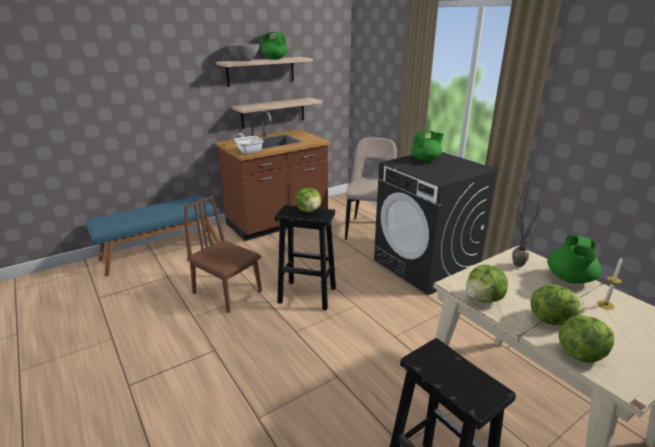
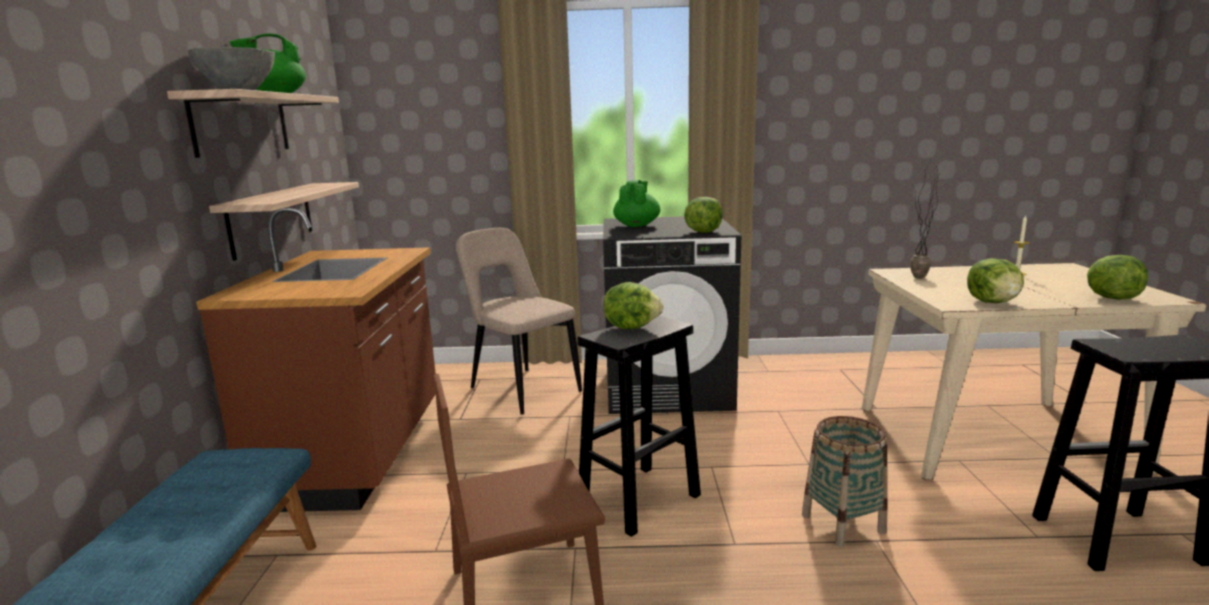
camera: 55 degrees left, 10 degrees down
frying pan [234,133,264,154] -> none
lettuce [531,284,585,325] -> lettuce moved to [684,197,722,233]
green teapot [547,235,601,284] -> none
none -> basket [802,416,888,547]

